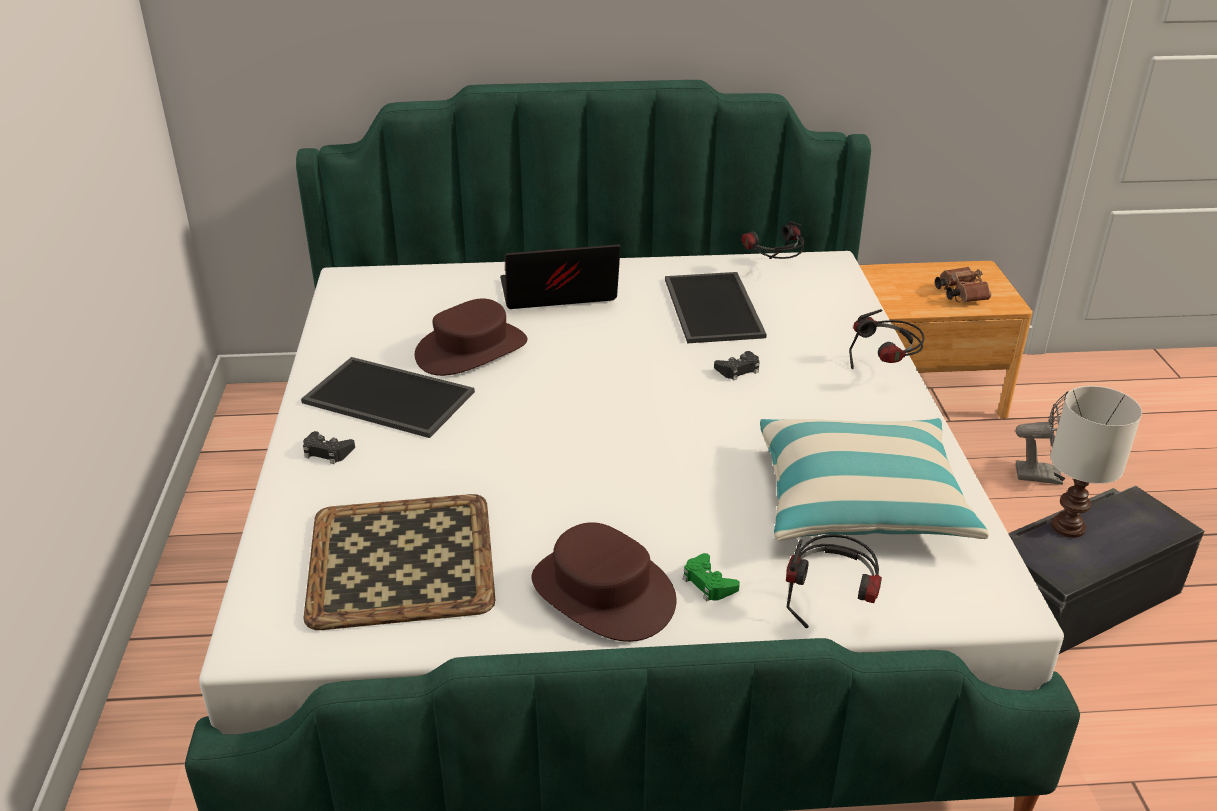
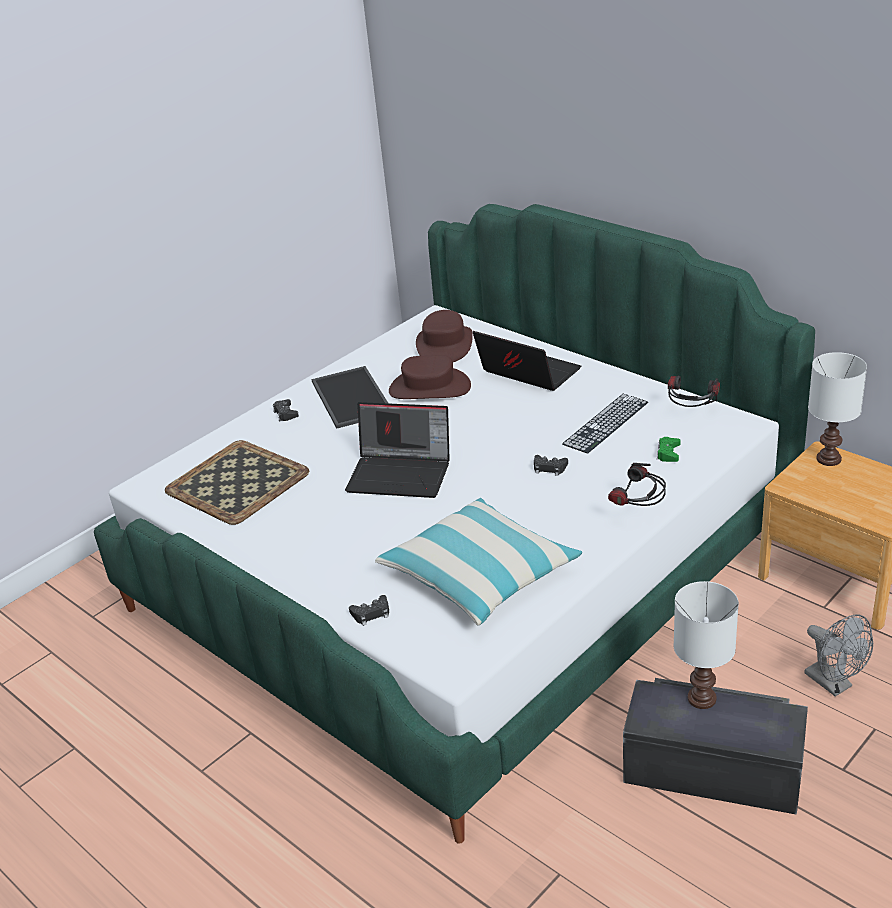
camera: 50 degrees right, 0 degrees up
brown hat [532,522,676,642] -> brown hat moved to [416,310,473,362]
tray [665,272,767,343] -> keyboard [562,394,648,453]
green game controller [683,553,740,601] -> green game controller moved to [657,437,681,462]
headphones [786,534,882,628] -> black game controller [349,595,389,626]
brown binoculars [935,267,991,303] -> none
none -> laptop [345,402,450,498]
none -> white table lamp [808,352,867,466]

